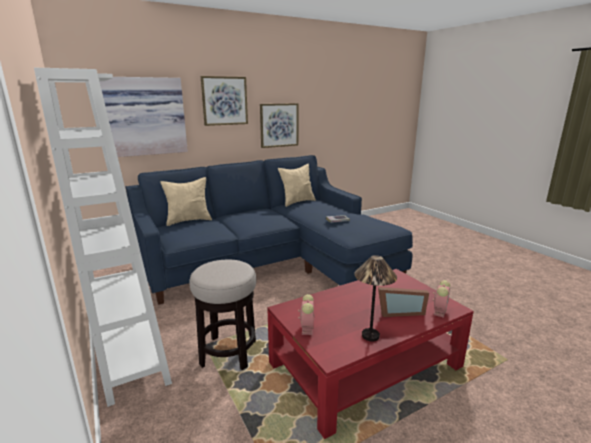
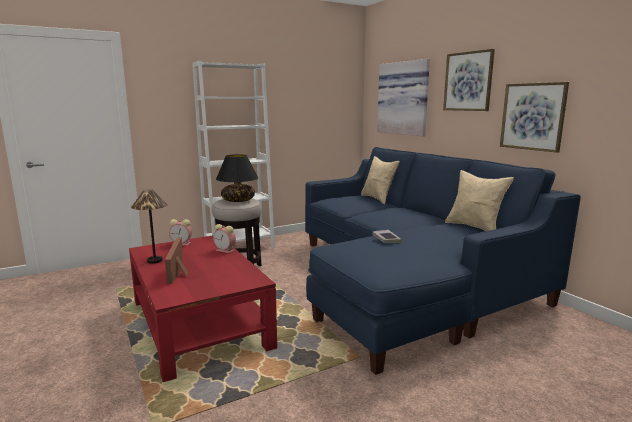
camera: 90 degrees right, 5 degrees down
alarm clock [432,280,450,318] -> alarm clock moved to [213,224,236,253]
none -> black table lamp [216,154,258,202]

